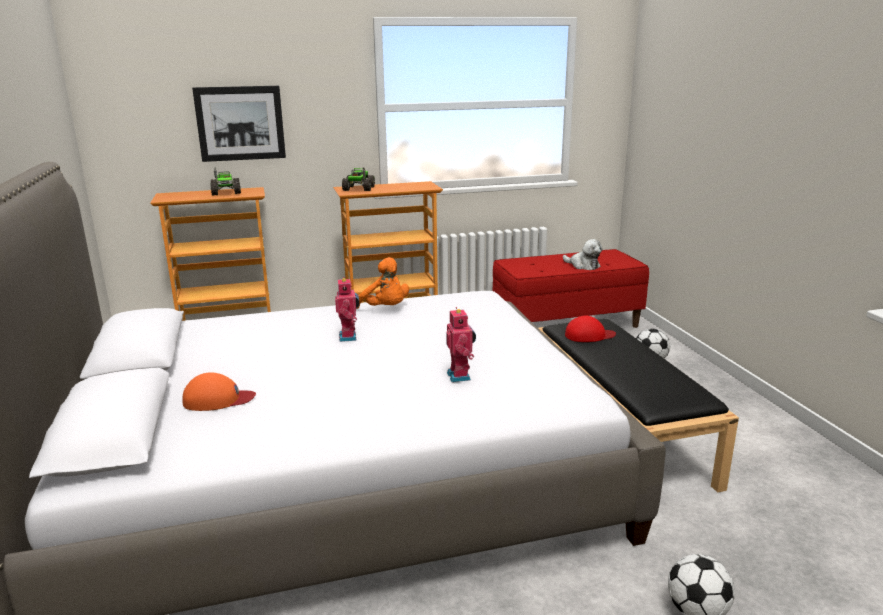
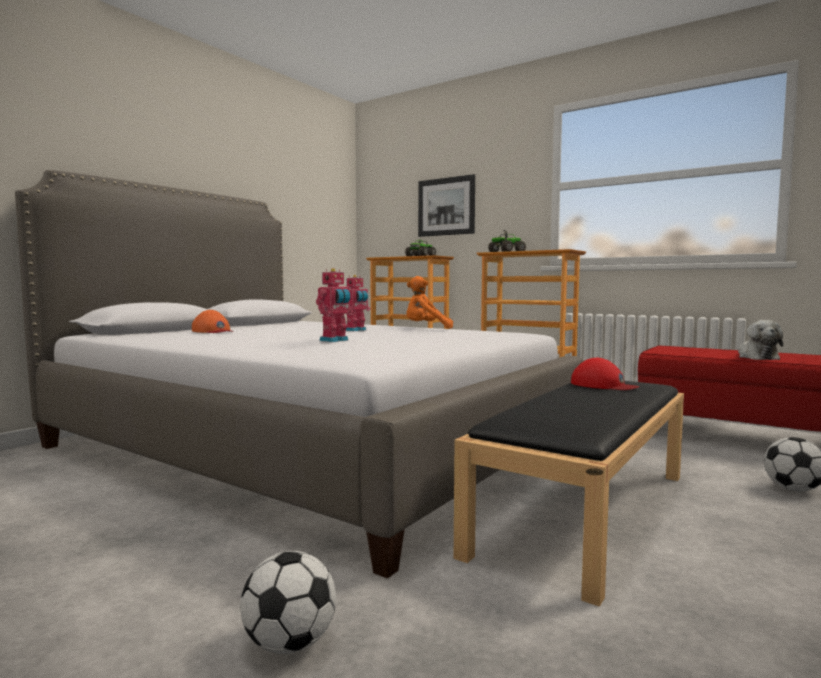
camera: 50 degrees right, 15 degrees down
orange plush toy [356,257,409,309] -> orange plush toy turned 90 degrees clockwise [406,276,453,329]

